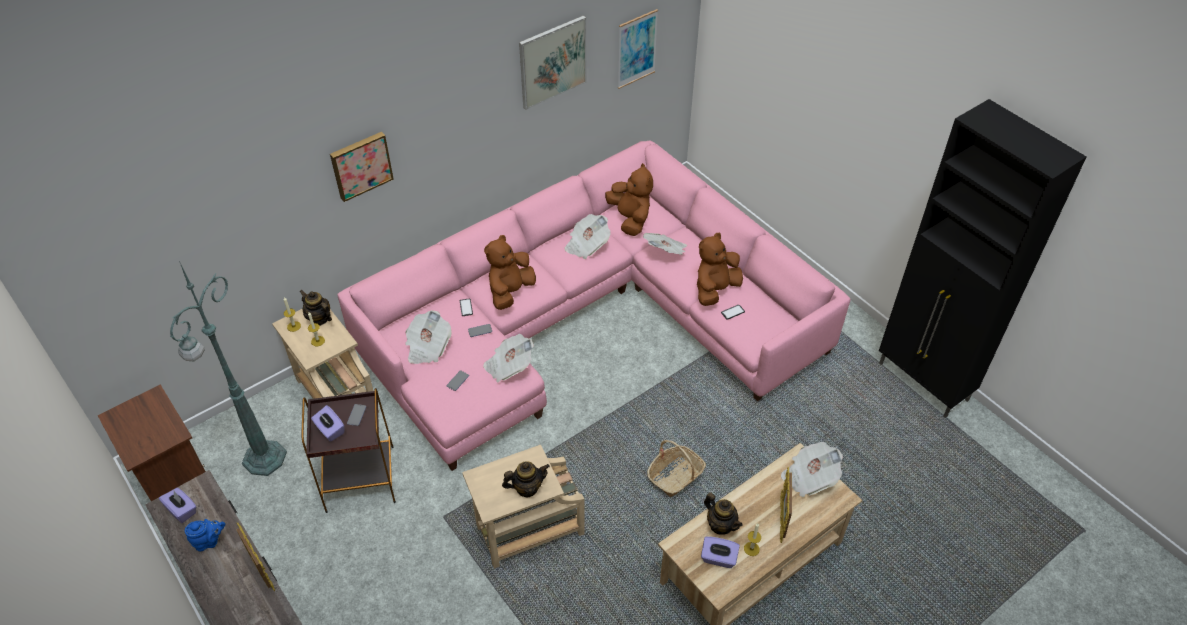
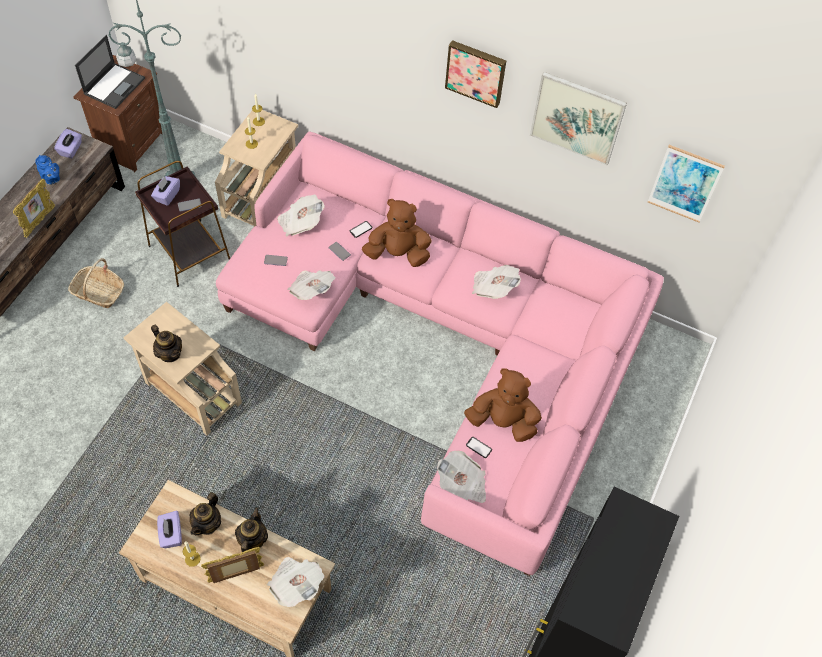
camera: 60 degrees right, 10 degrees up
teapot [299,290,332,326] -> teapot moved to [235,507,268,552]
picture [330,132,394,202] -> picture moved to [445,40,506,108]
brown plush toy [605,163,653,236] -> none
newspaper [643,233,687,255] -> newspaper moved to [437,451,486,503]
basket [647,440,706,497] -> basket moved to [68,258,124,308]
none -> laptop [75,35,145,109]

